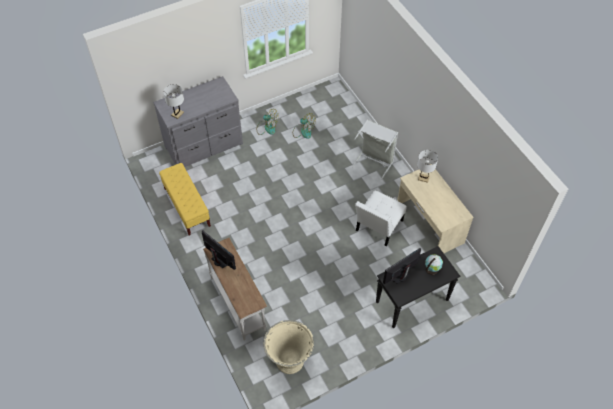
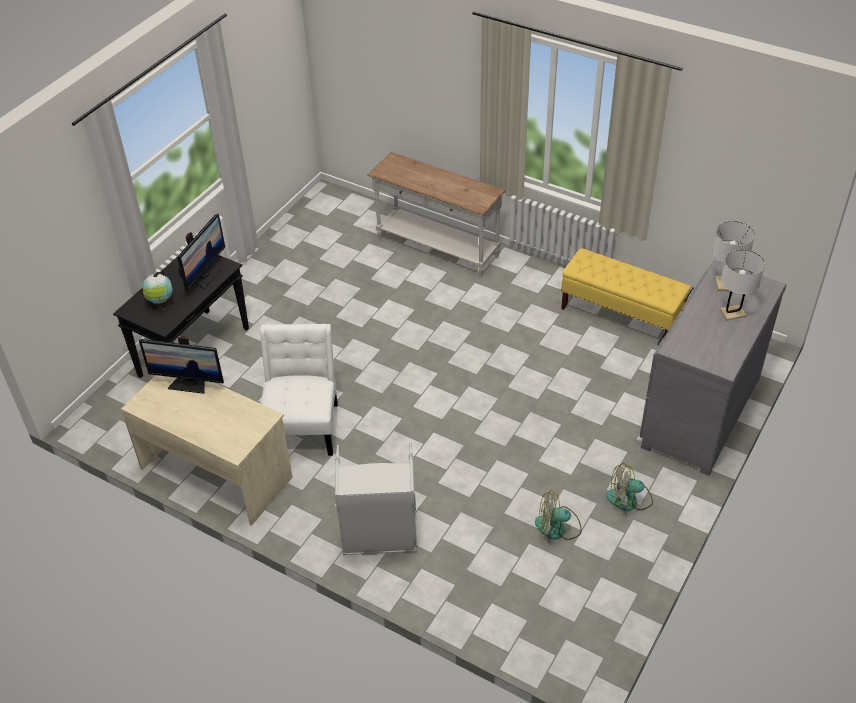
camera: 150 degrees right, 10 degrees down
monitor [202,230,236,270] -> monitor moved to [139,336,224,394]
beige planter [263,320,314,374] -> none
white table lamp [417,150,438,183] -> white table lamp moved to [720,250,765,321]

